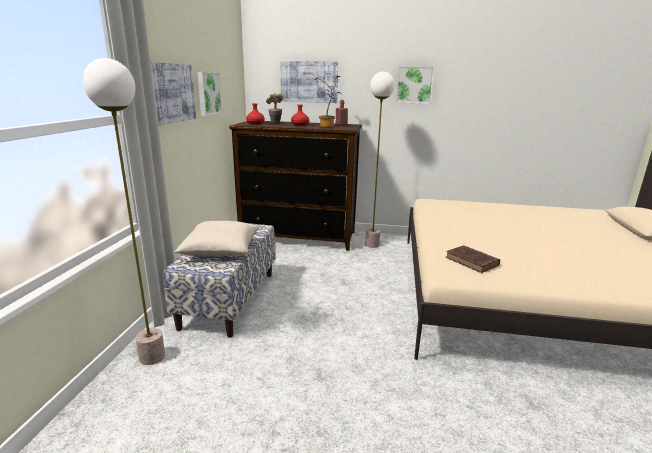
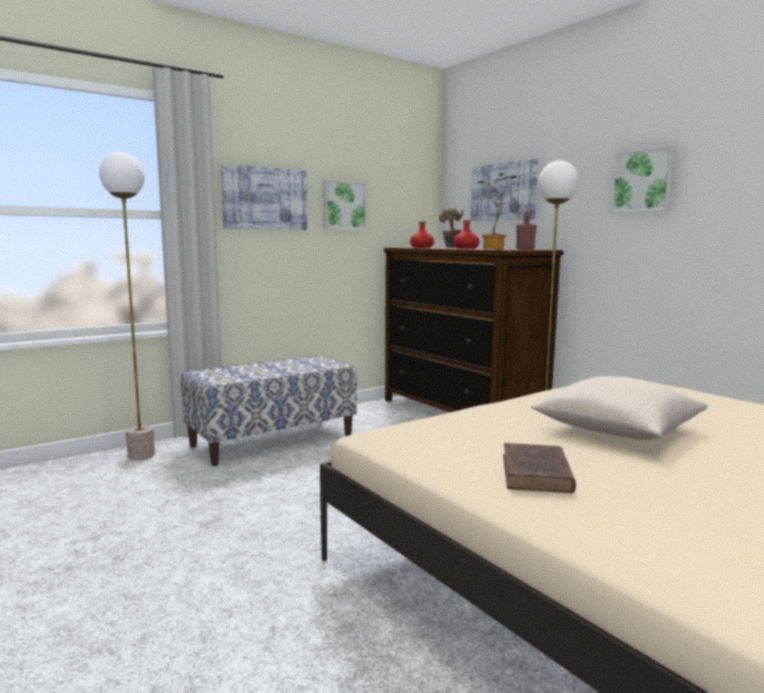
camera: 45 degrees right, 10 degrees down
beige pillow [174,221,260,256] -> beige pillow moved to [531,376,708,440]
brown book [446,245,500,273] -> brown book moved to [503,443,576,493]

